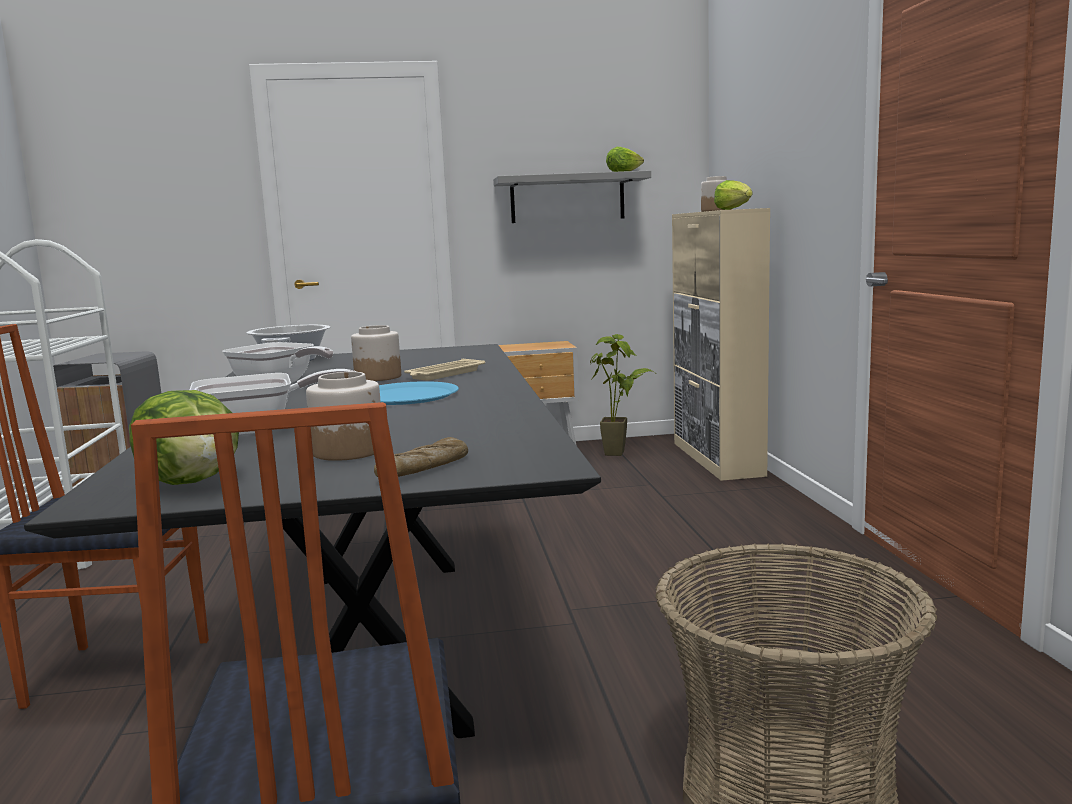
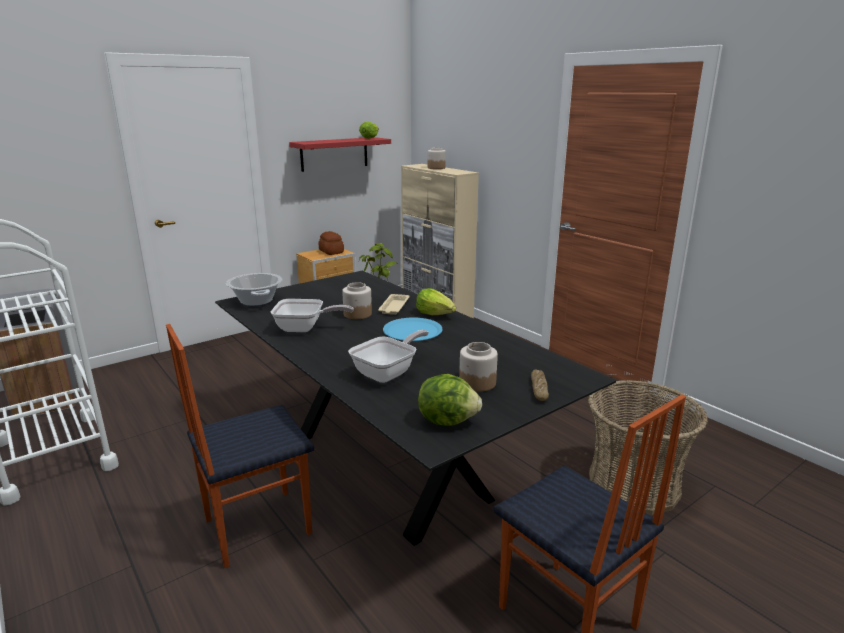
camera: 30 degrees left, 10 degrees up
grey shelf [493,170,651,223] -> red shelf [289,137,391,172]
lettuce [714,180,753,210] -> lettuce moved to [416,288,456,315]
none -> bread [318,231,344,255]

